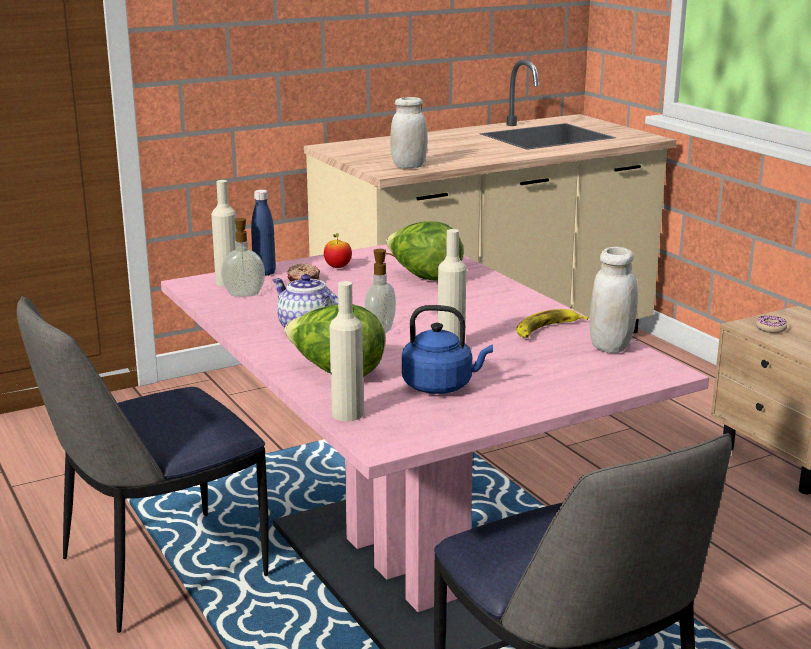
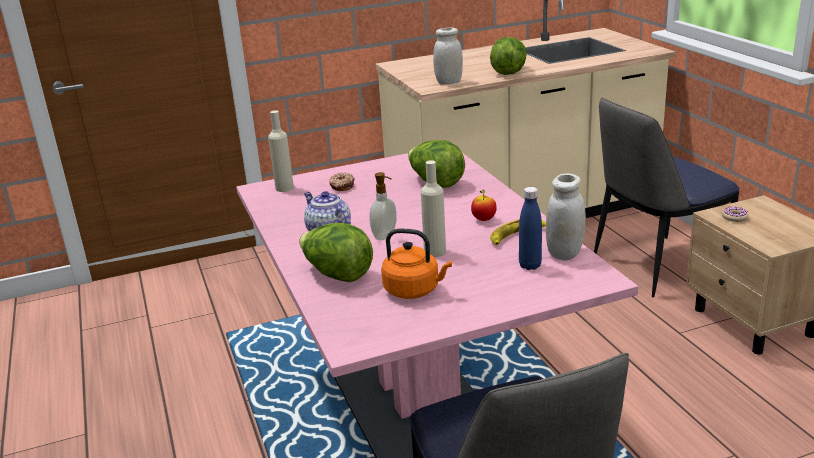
camera: 10 degrees right, 5 degrees up
chair [17,296,268,633] -> chair moved to [594,98,739,297]
soap dispenser [221,218,265,297] -> none
blue bottle [251,190,276,276] -> blue bottle moved to [519,187,542,270]
apple [324,233,352,268] -> apple moved to [471,190,497,221]
beige bottle [329,281,364,421] -> none
blue kettle [402,305,493,394] -> orange kettle [381,228,452,299]
none -> lettuce [490,37,527,75]

